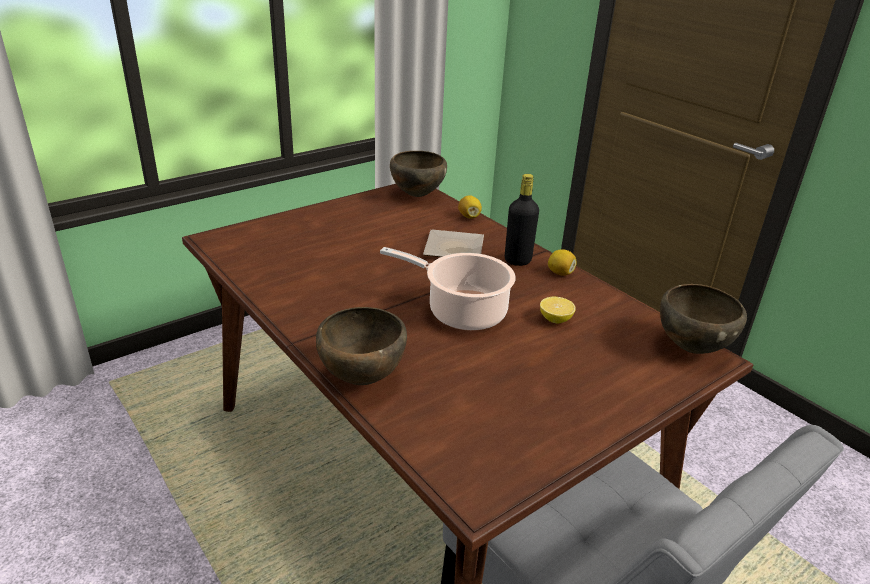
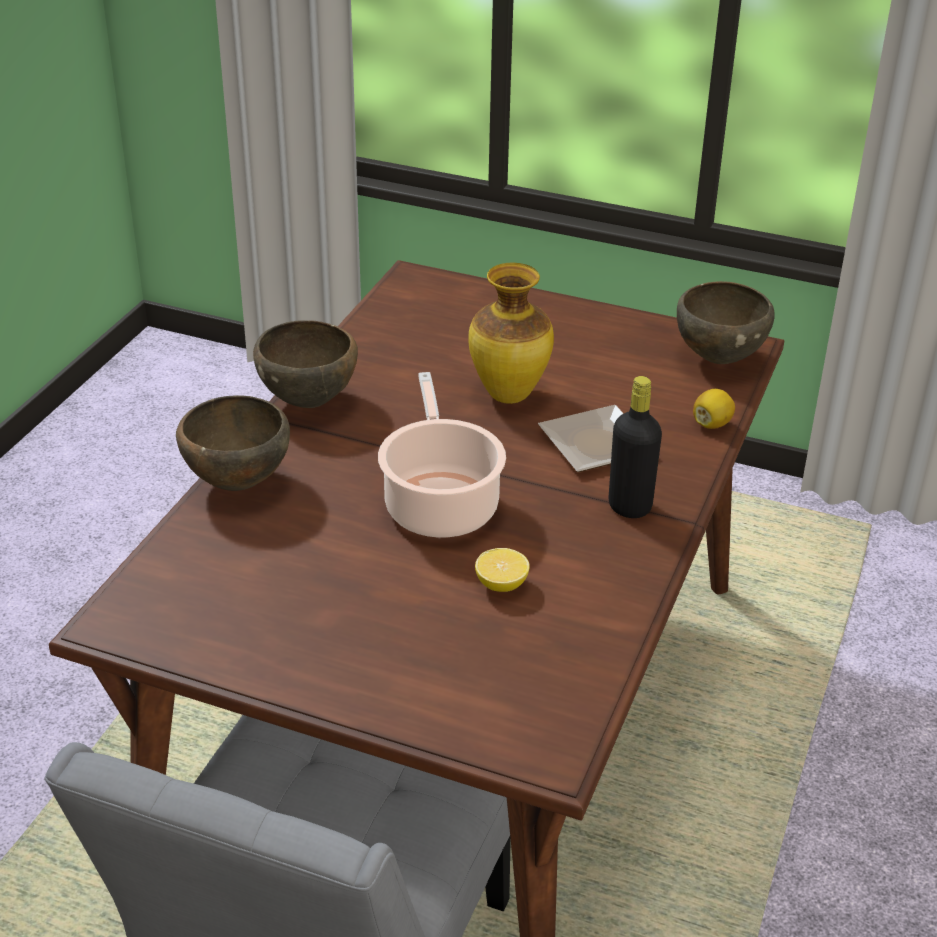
camera: 60 degrees right, 5 degrees up
lemon [548,249,577,276] -> none
brown bowl [660,284,747,354] -> brown bowl moved to [253,320,358,408]
none -> vase [469,263,554,404]

